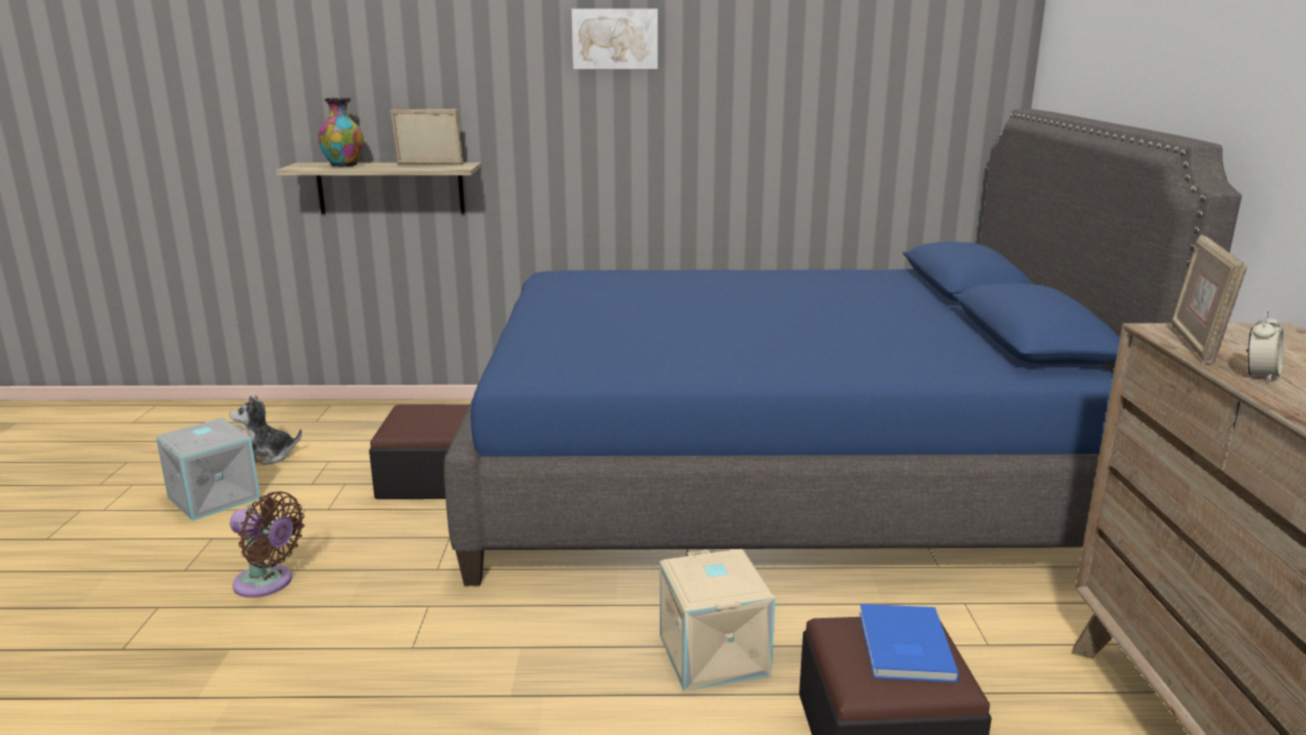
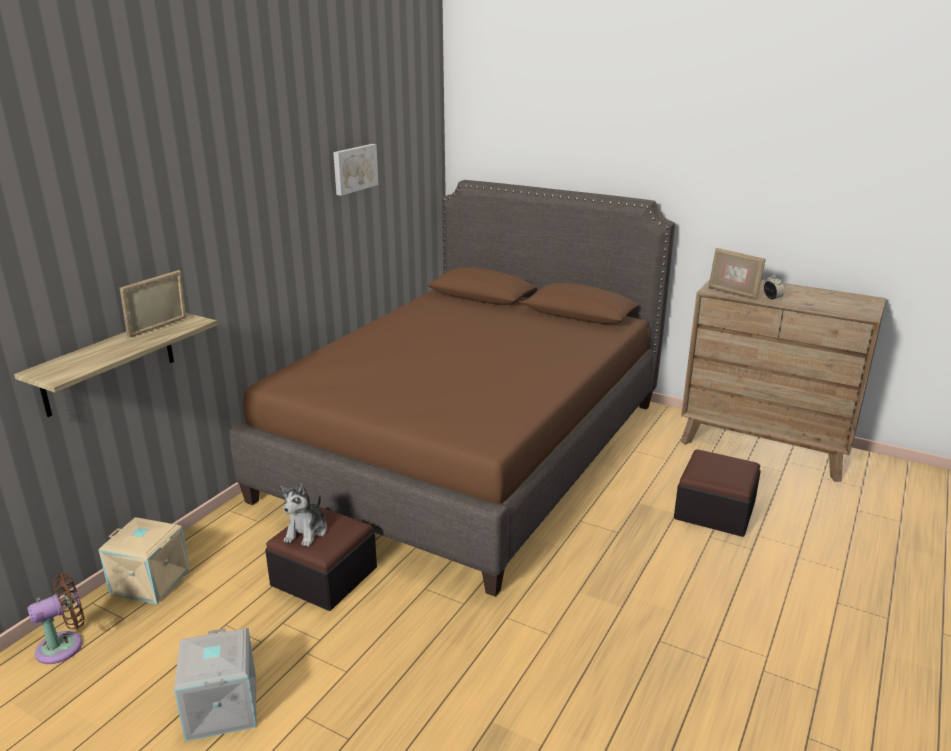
camera: 60 degrees left, 5 degrees up
plush toy [230,395,302,465] -> plush toy moved to [280,483,327,547]
brown fan [230,491,304,598] -> brown fan moved to [27,573,85,664]
vase [318,98,364,167] -> none
blue bed [444,109,1242,586] -> brown bed [230,180,675,597]
picture [572,9,658,69] -> picture moved to [333,144,378,196]
beige storage box [660,549,775,691] -> beige storage box moved to [98,517,190,604]
blue book [860,604,959,682] -> none

